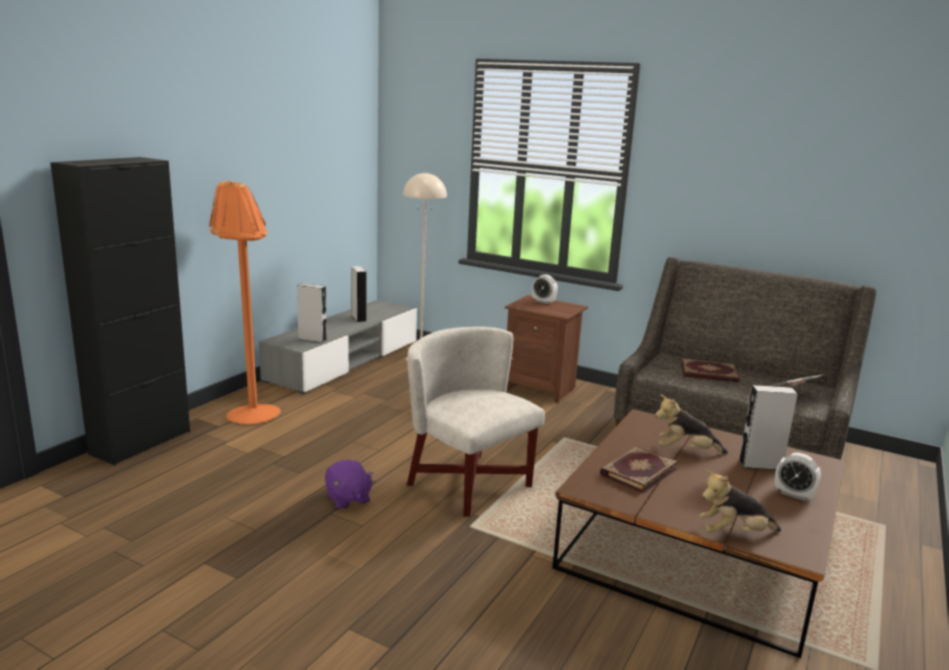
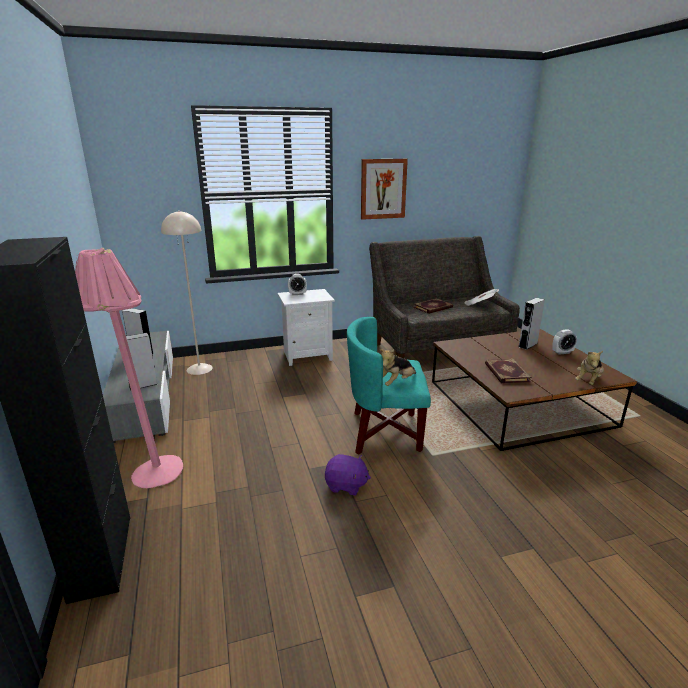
camera: 45 degrees left, 5 degrees up
orange floor lamp [209,181,281,425] -> pink floor lamp [75,248,183,488]
white armchair [407,327,545,517] -> turquoise armchair [347,317,431,455]
brown nightstand [505,295,588,403] -> white nightstand [278,289,335,366]
plush toy [655,395,728,454] -> plush toy moved to [380,349,416,386]
none -> picture [361,159,408,220]

